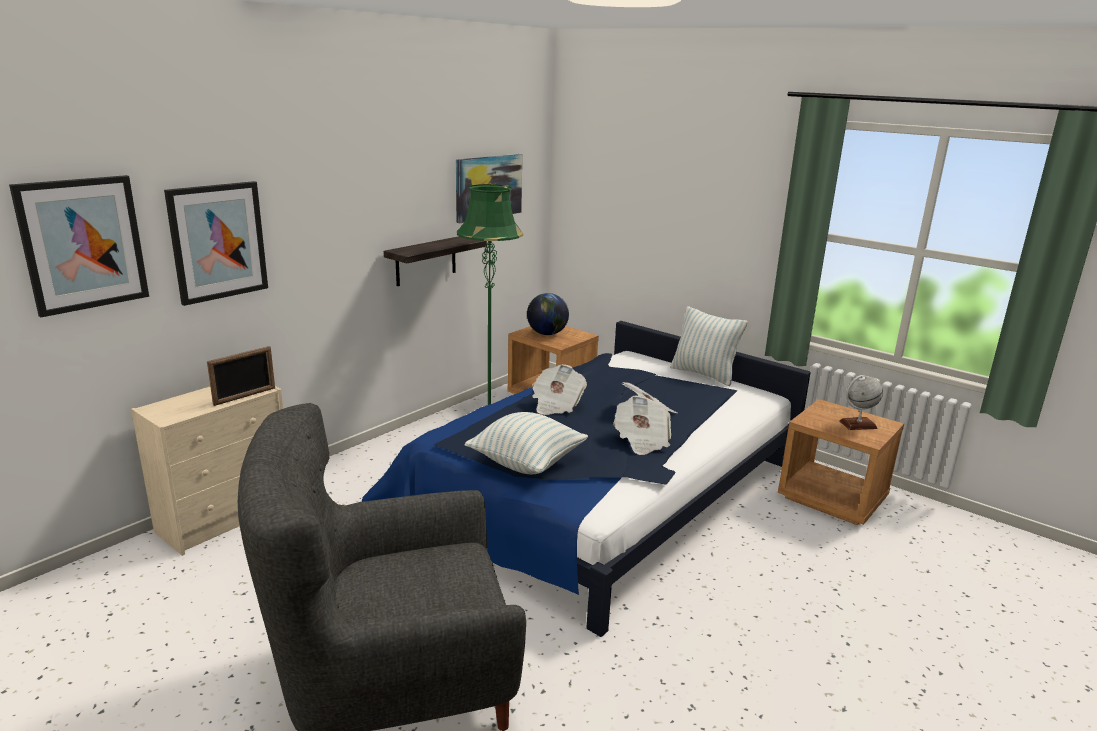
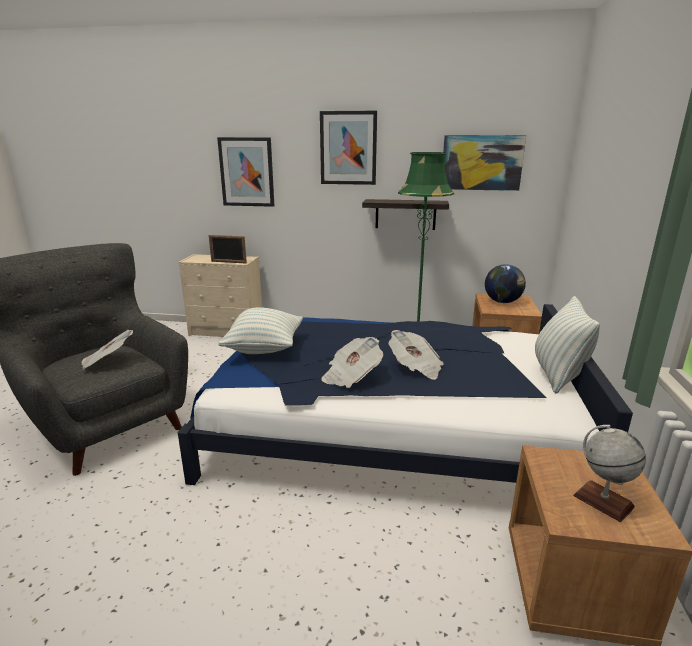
camera: 60 degrees right, 0 degrees up
picture [9,175,149,317] -> picture moved to [320,111,377,185]
newspaper [532,364,587,415] -> newspaper moved to [81,329,133,370]

